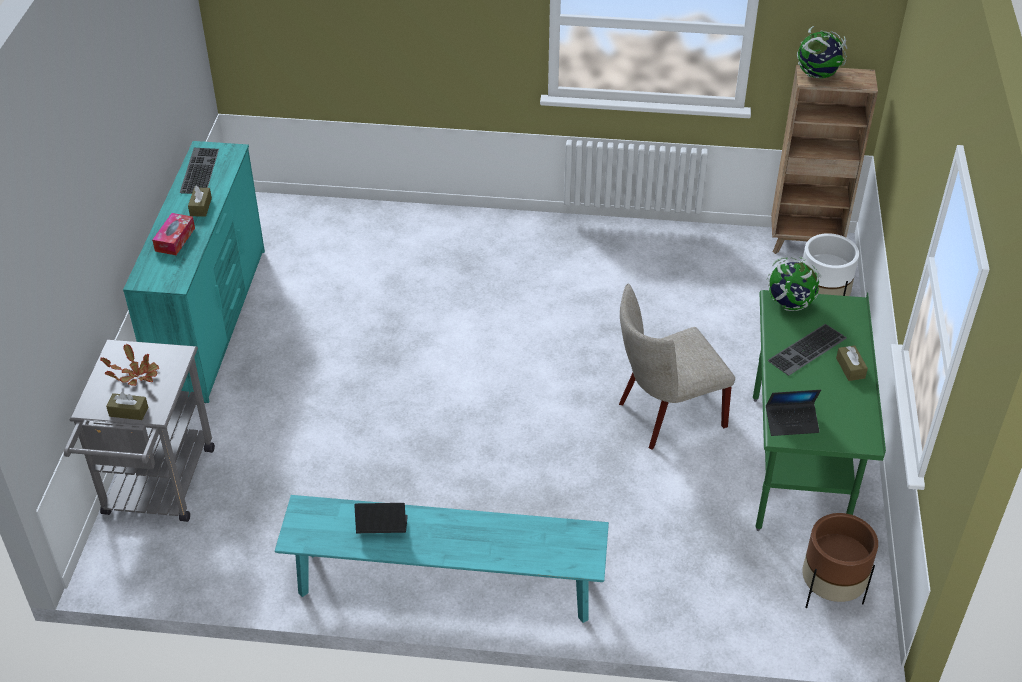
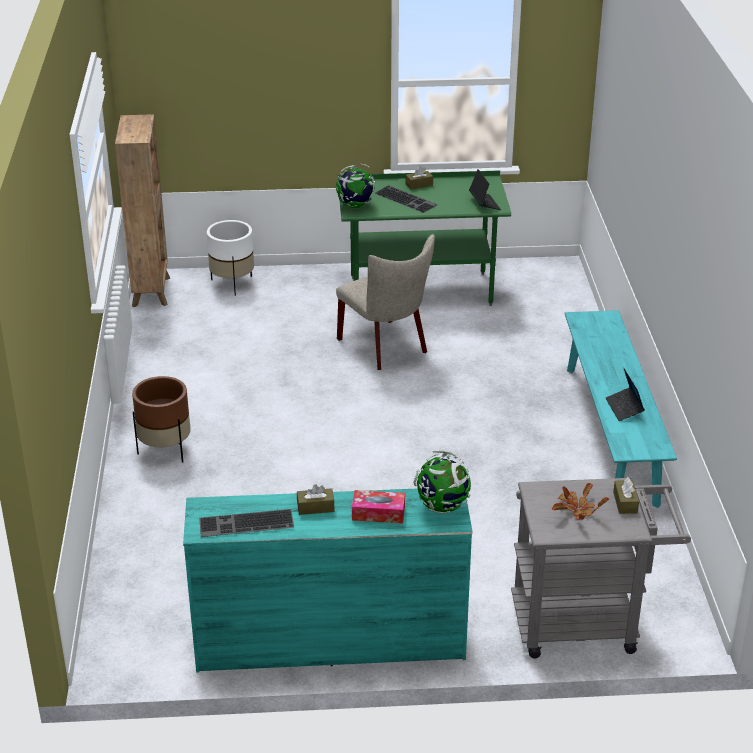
camera: 100 degrees left, 10 degrees down
globe [797,26,848,79] -> globe moved to [414,451,471,513]
brown planter [802,513,878,608] -> brown planter moved to [132,376,191,463]

